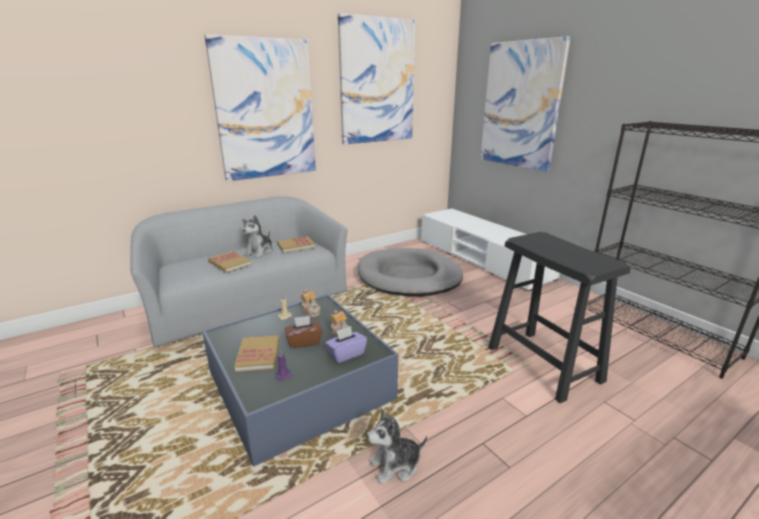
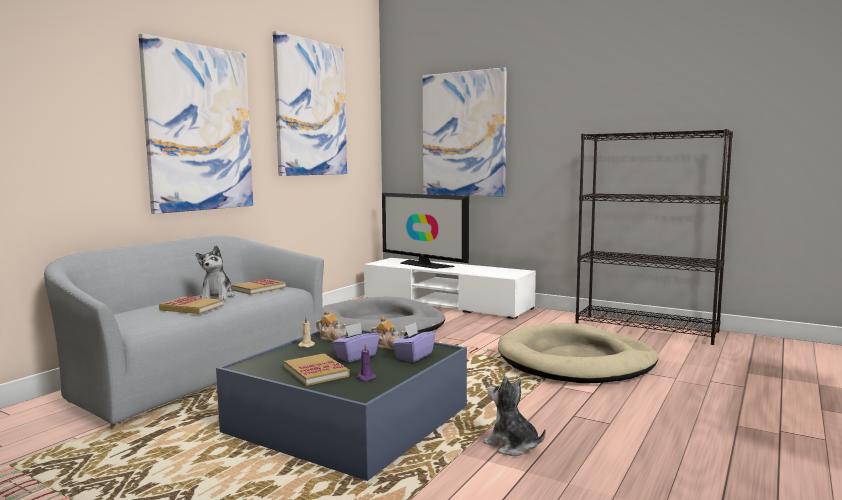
camera: 25 degrees left, 15 degrees down
brown tissue box [285,316,322,348] -> purple tissue box [332,323,380,362]
plush toy [367,409,427,484] -> plush toy turned 90 degrees clockwise [483,376,546,456]
black stool [488,232,631,403] -> beige dog bed [498,323,659,383]
none -> television [382,193,469,269]

